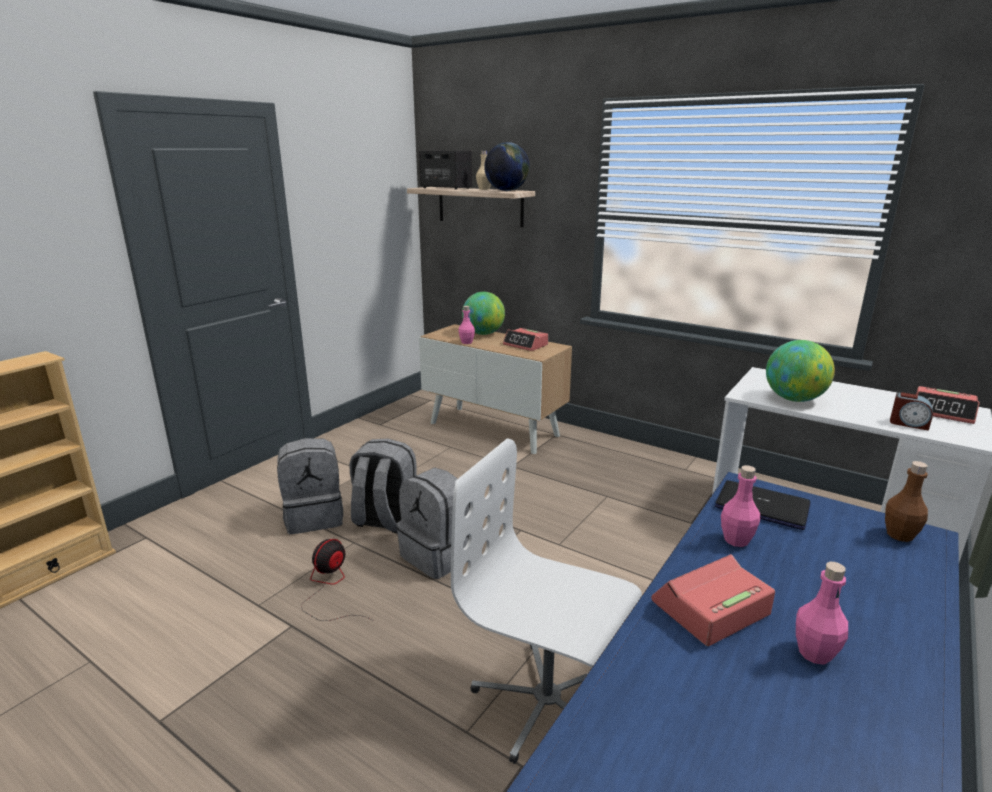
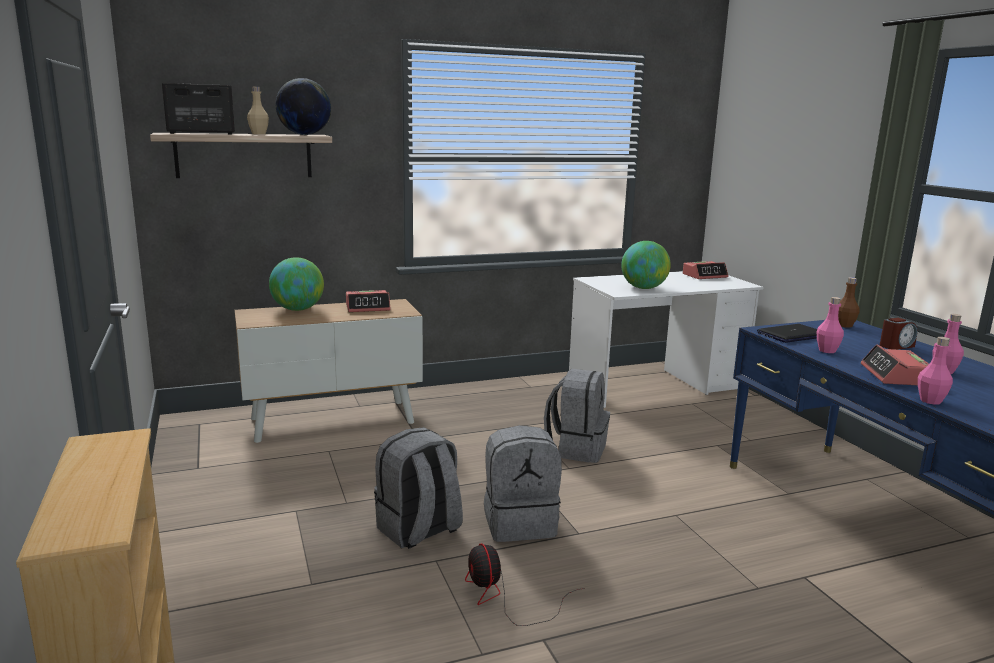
camera: 55 degrees left, 5 degrees down
grey backpack [277,438,343,534] -> grey backpack moved to [544,369,610,463]
white office chair [451,438,642,764] -> none
pink bottle [459,306,475,344] -> pink bottle moved to [918,337,953,405]
alarm clock [890,392,933,431] -> alarm clock moved to [880,318,918,350]

